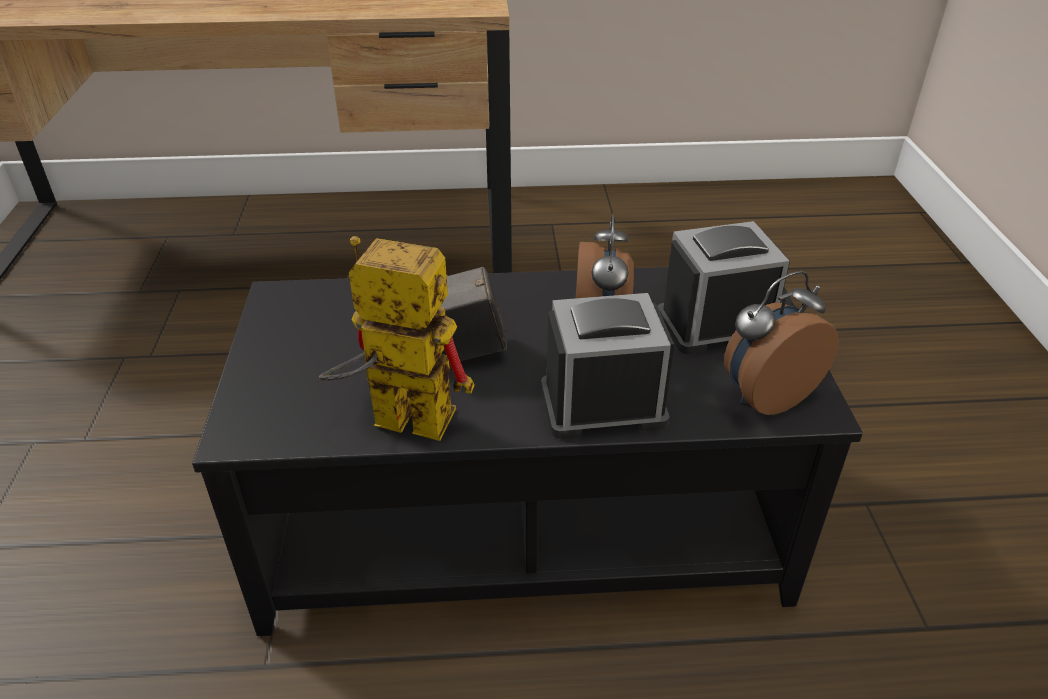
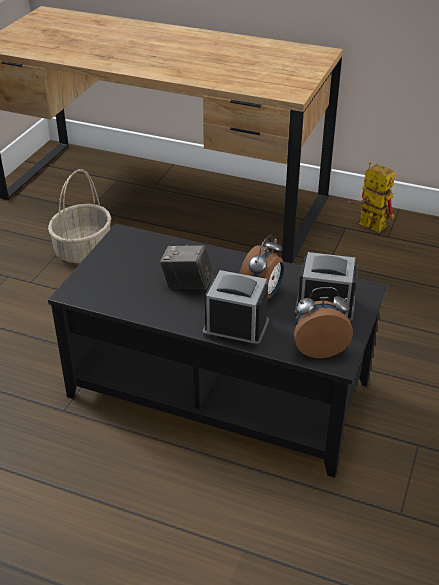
camera: 25 degrees right, 0 degrees up
toy robot [319,236,475,441] -> toy robot moved to [347,161,395,233]
none -> basket [48,169,111,263]

